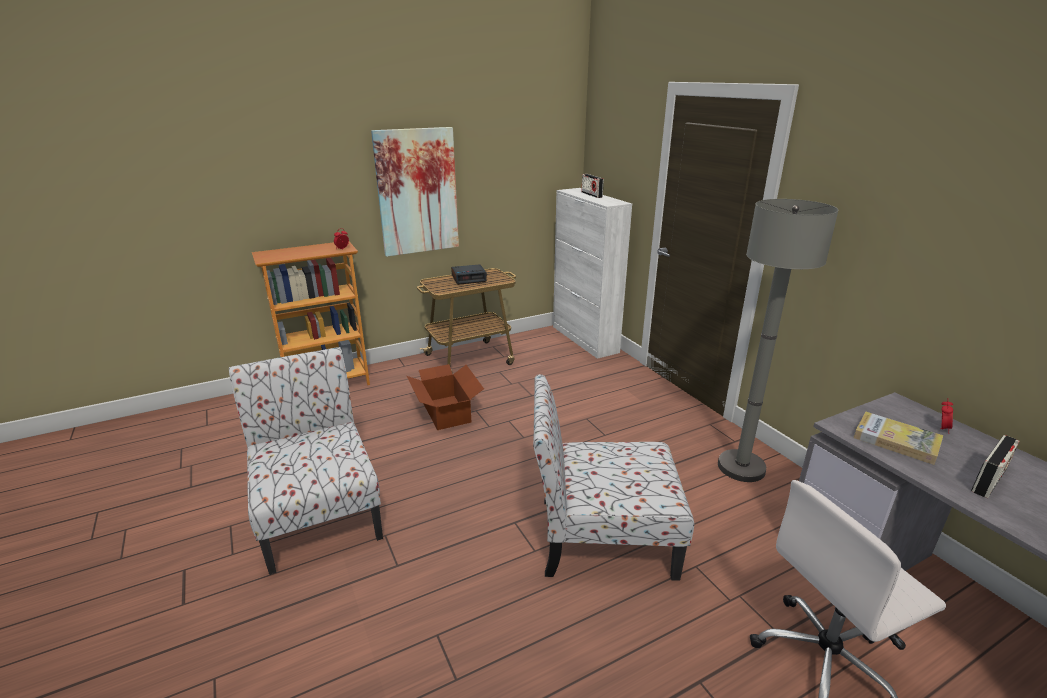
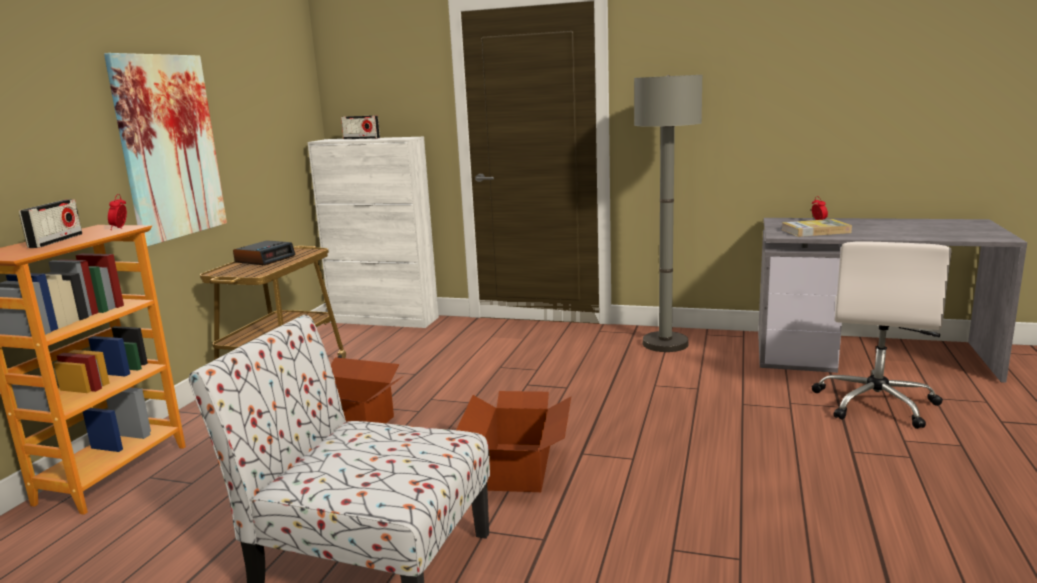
camera: 45 degrees left, 10 degrees down
chair [533,374,694,580] -> none
radio [971,435,1020,498] -> radio moved to [19,199,82,248]
none -> cardboard box [456,391,571,492]

